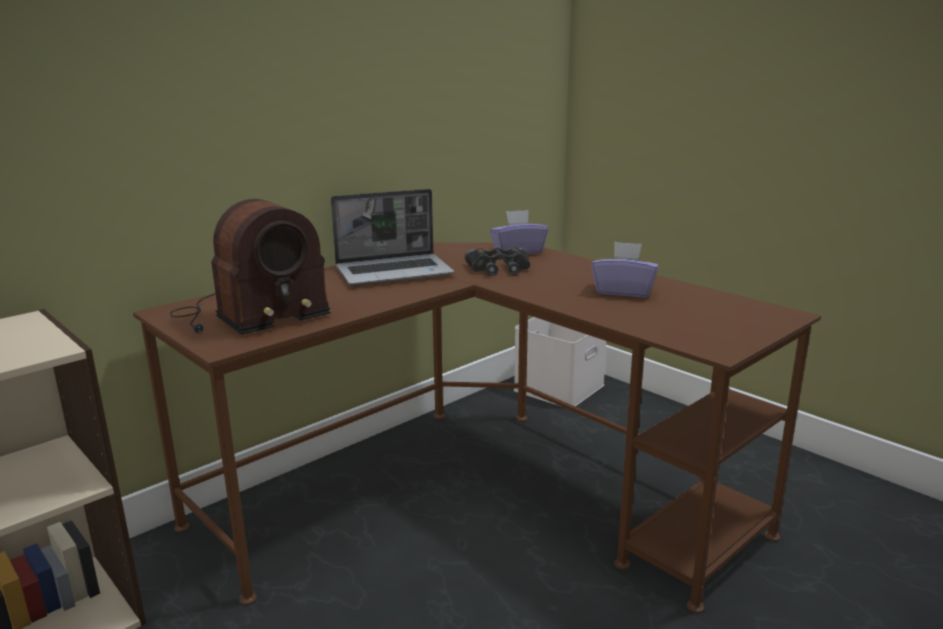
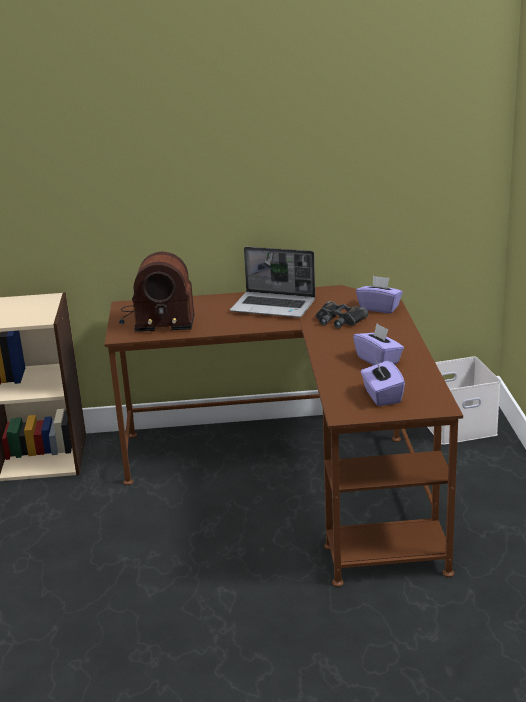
camera: 40 degrees right, 5 degrees up
none -> purple tissue box [361,357,405,406]

